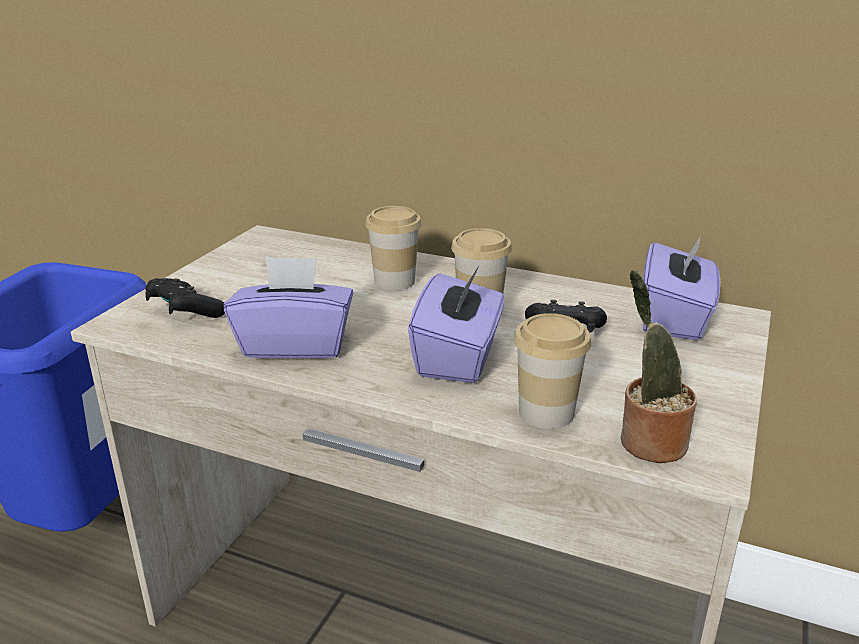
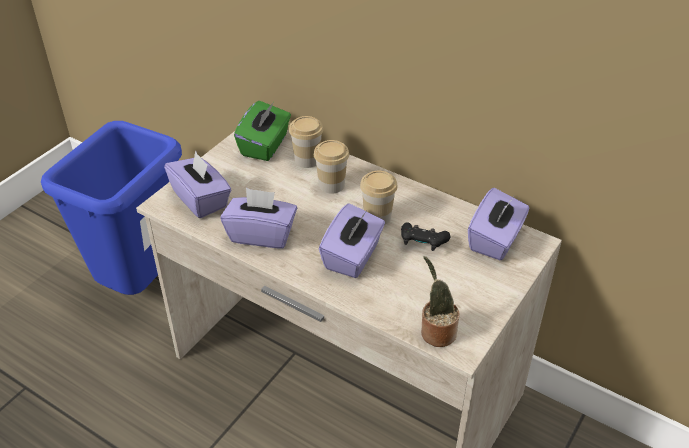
camera: 10 degrees right, 15 degrees up
black game controller [145,278,225,318] -> purple tissue box [164,150,231,218]
cup [514,313,591,429] -> cup moved to [289,116,323,168]
none -> green tissue box [234,101,291,161]

